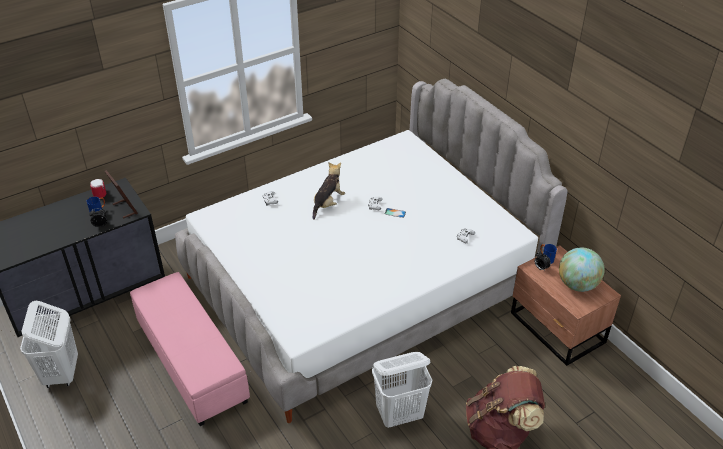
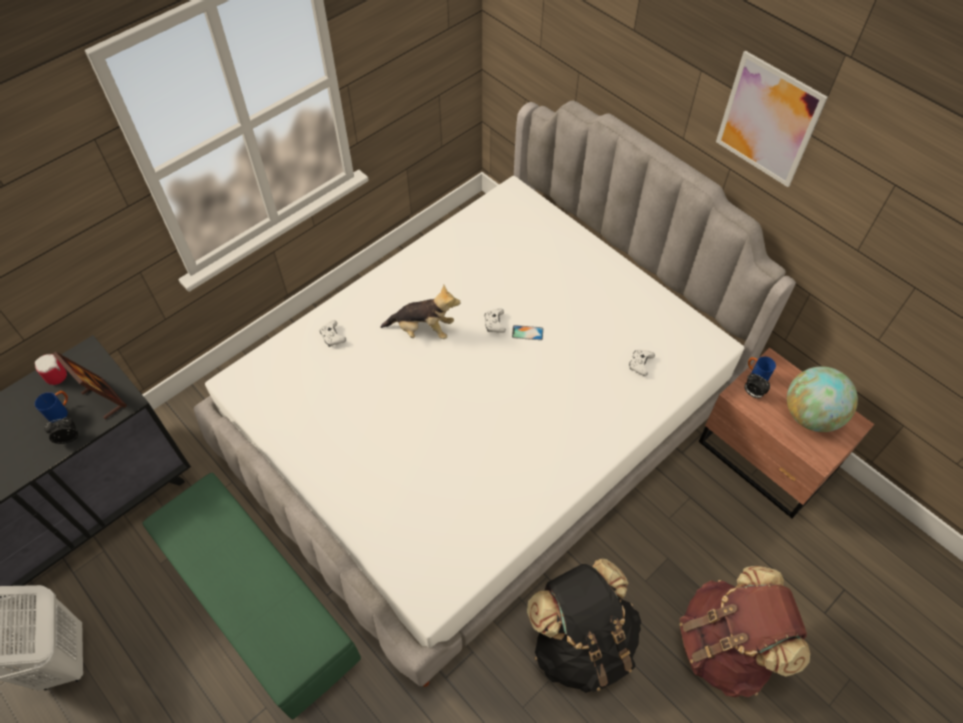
camera: 10 degrees left, 15 degrees up
pink ottoman [130,272,250,426] -> green ottoman [142,473,361,719]
plush toy [313,162,345,220] -> plush toy turned 75 degrees clockwise [380,285,461,339]
white laundry basket [372,352,432,428] -> black backpack [527,559,641,693]
none -> picture [716,51,828,187]

